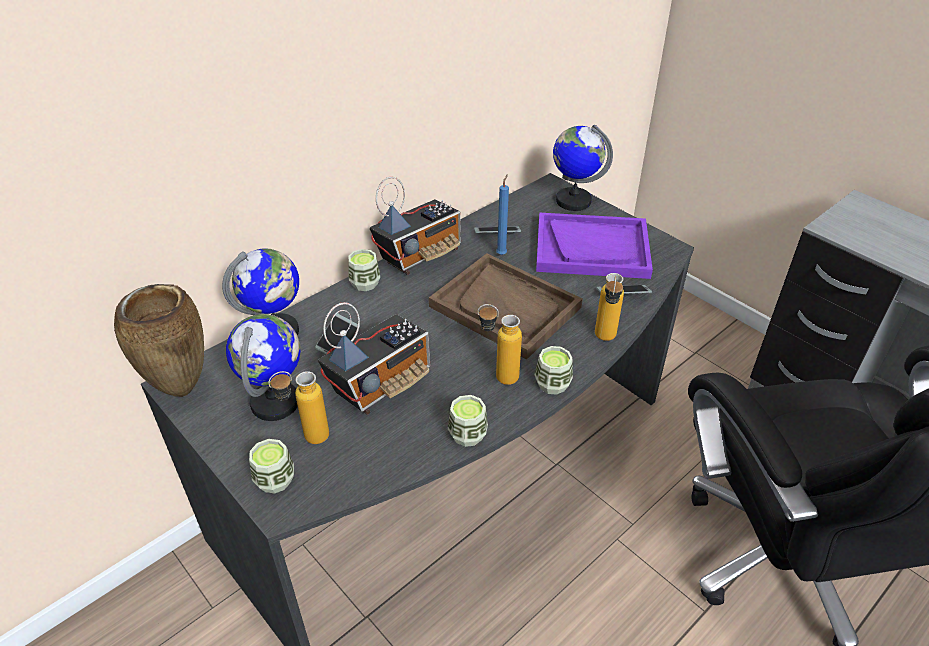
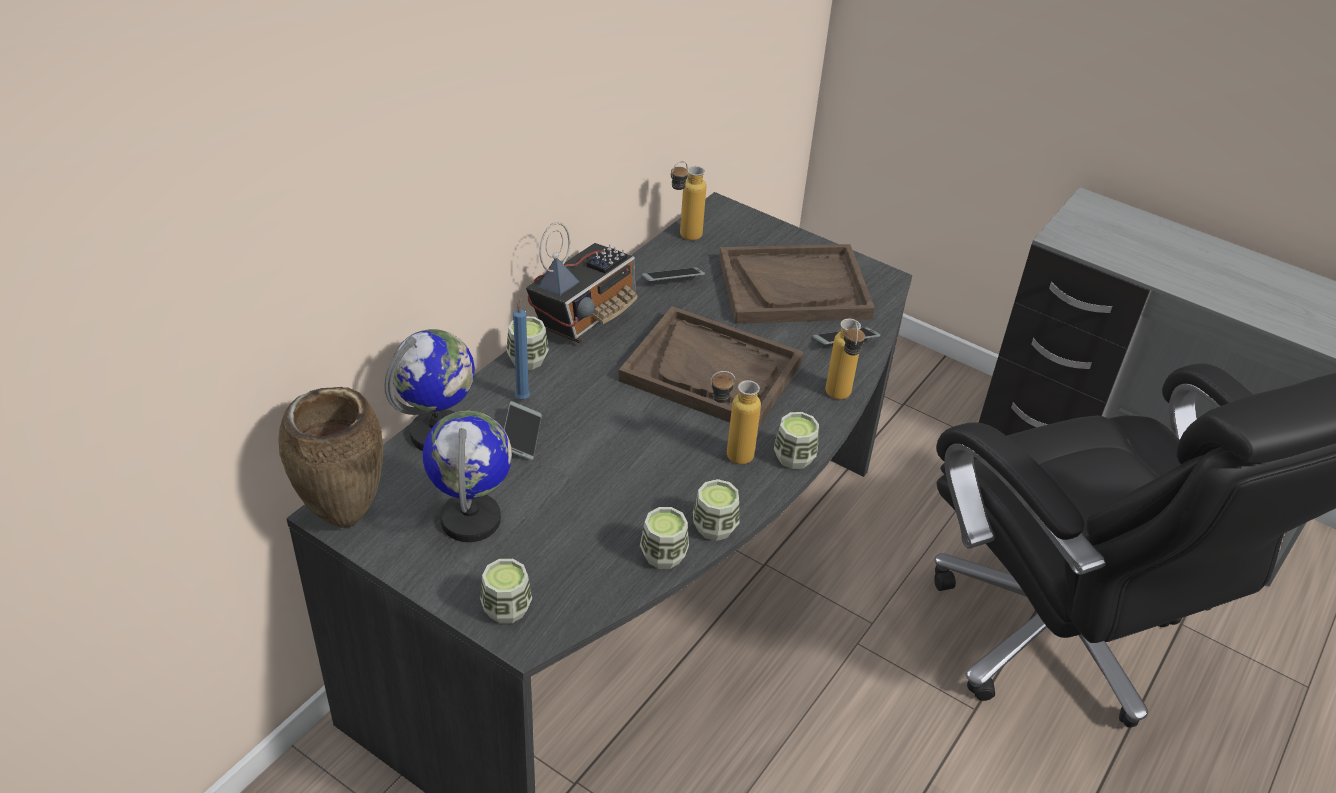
camera: 15 degrees left, 0 degrees up
bottle [268,371,329,444] -> bottle moved to [671,161,706,240]
radio [318,302,430,415] -> none
blue candle [496,174,509,255] -> blue candle moved to [513,295,530,399]
purple tray [536,212,653,279] -> brown tray [719,244,875,324]
globe [553,125,613,211] -> none
none -> cup [640,507,689,569]

